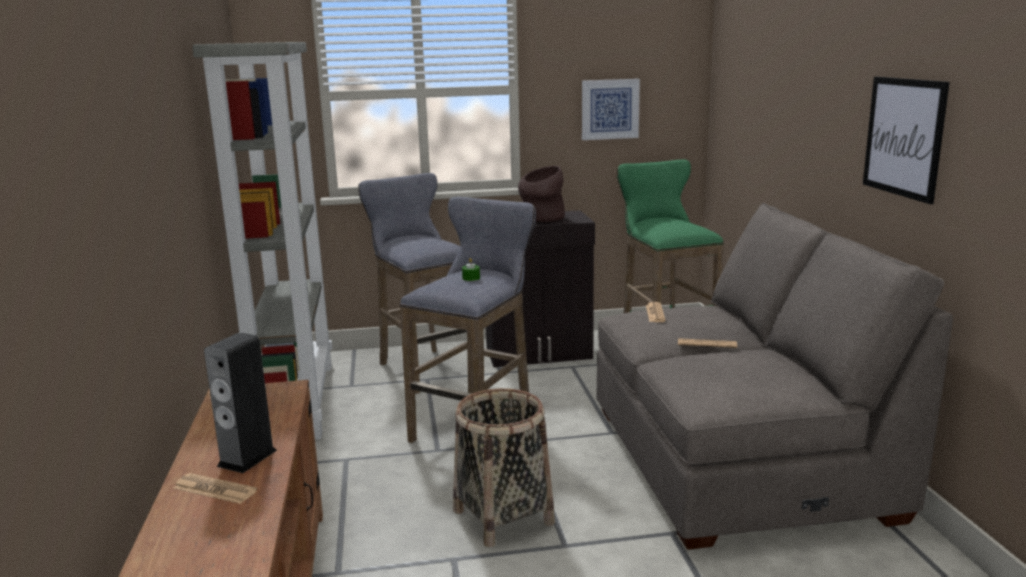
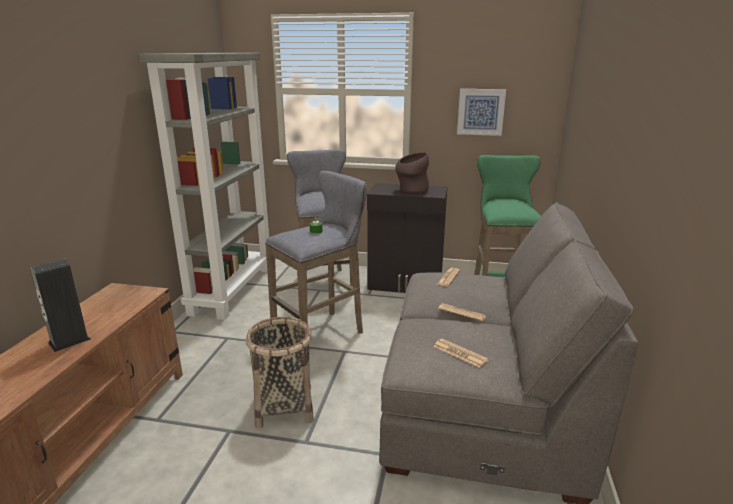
camera: 20 degrees right, 5 degrees up
newspaper [173,473,257,504] -> newspaper moved to [433,339,488,368]
picture [863,77,950,204] -> none

